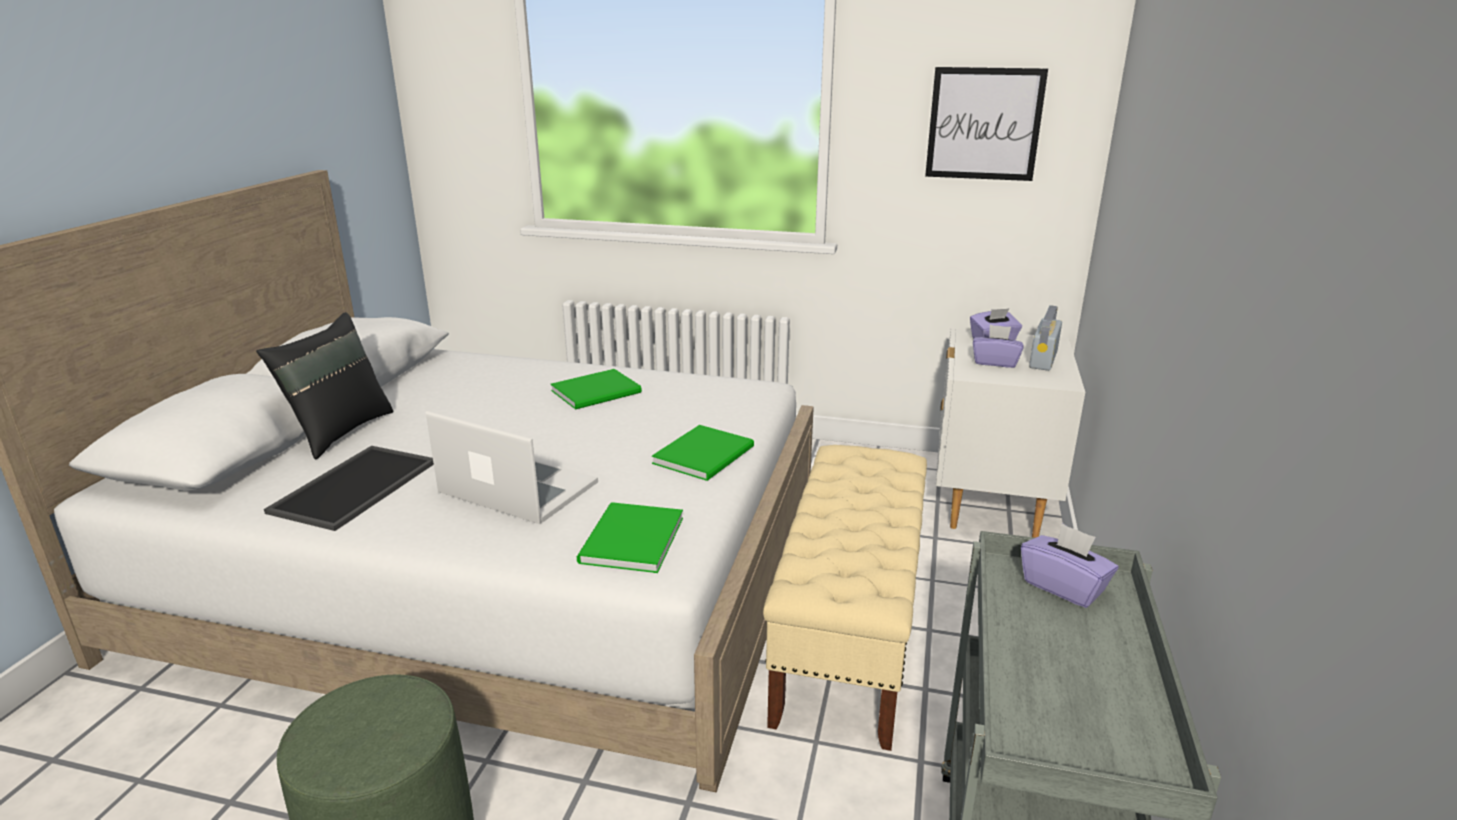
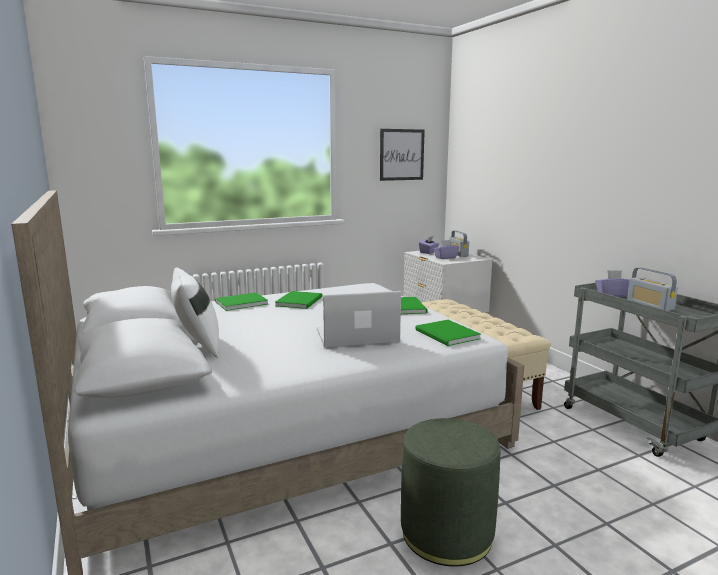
camera: 40 degrees left, 10 degrees down
black pillow [256,312,393,459] -> white pillow [171,267,219,358]
tray [264,446,434,531] -> none
none -> green book [215,293,268,311]
none -> radio [627,267,678,311]

